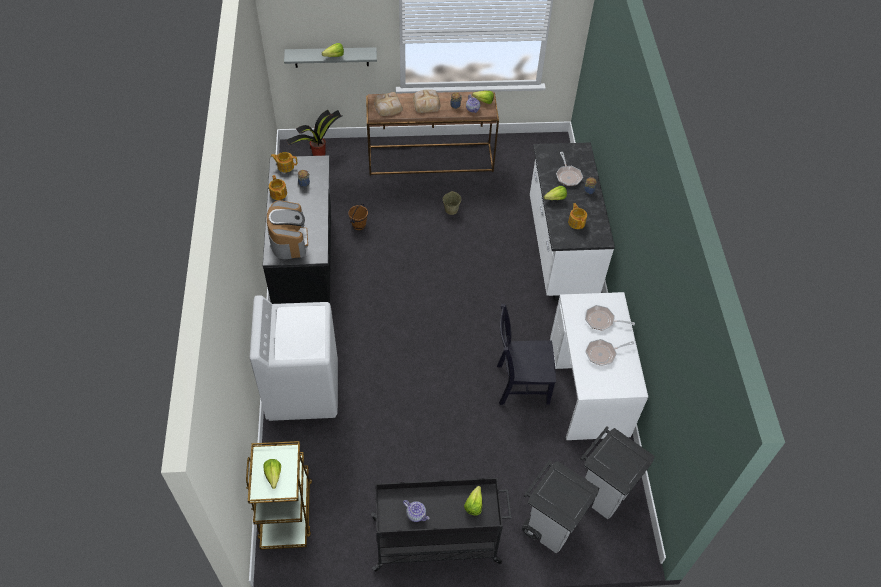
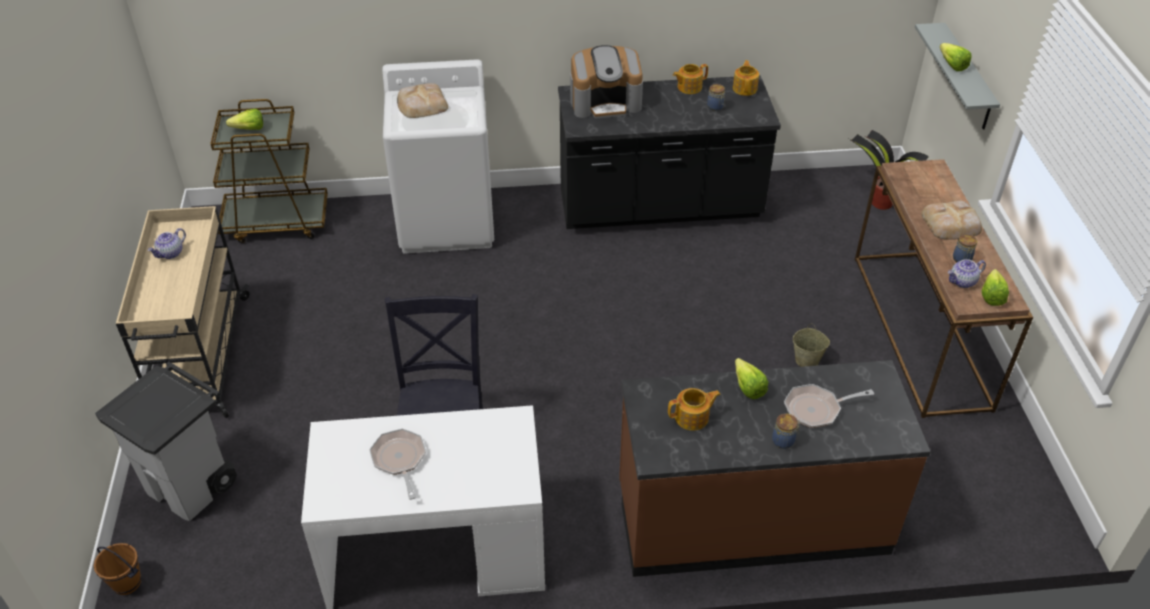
camera: 90 degrees right, 10 degrees down
brown bucket [348,204,368,230] -> brown bucket moved to [94,543,141,595]
black cart [371,478,511,572] -> beige cart [116,206,249,418]
bread [374,92,403,116] -> bread moved to [397,83,448,118]
lettuce [464,486,482,516] -> none
white counter [530,143,615,301] -> brown counter [619,360,931,577]
grey trash can [580,427,655,519] -> none
frying pan [585,305,635,331] -> none

